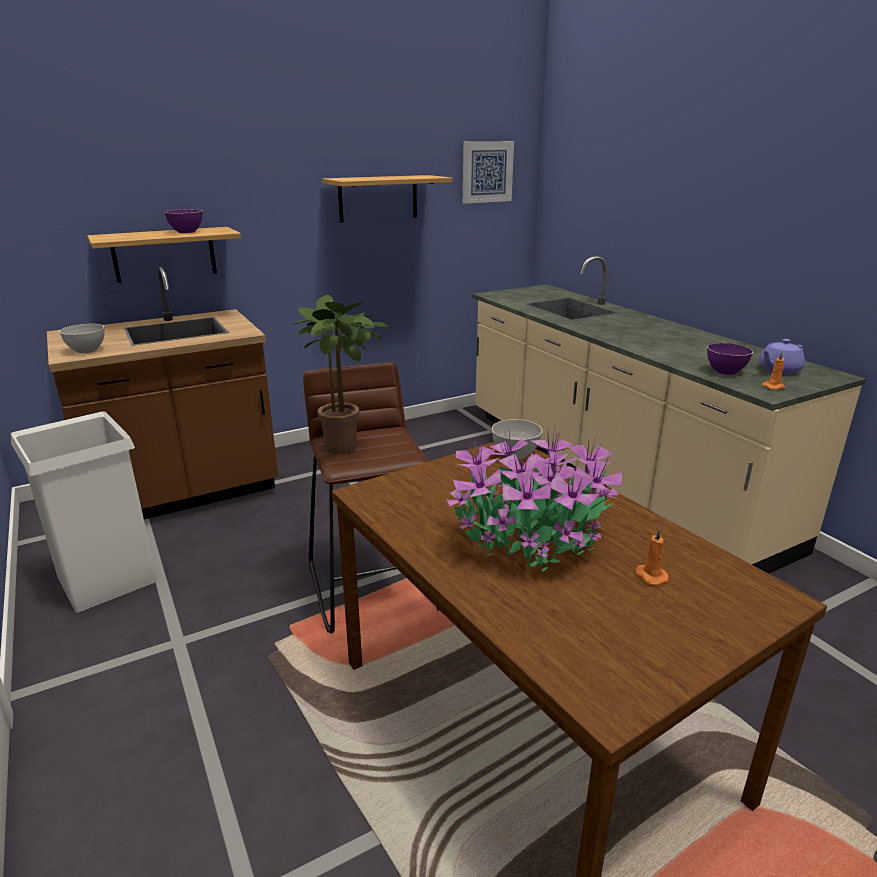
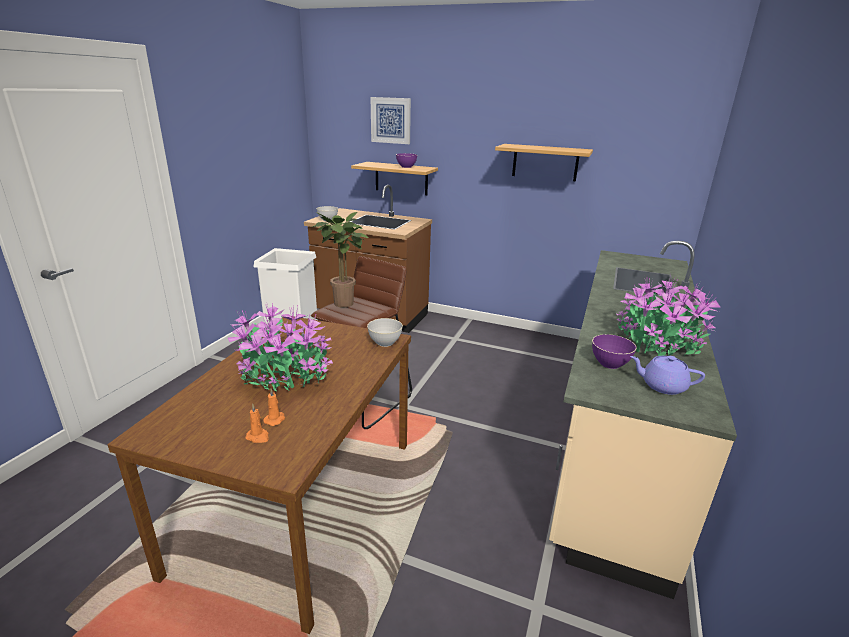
camera: 50 degrees right, 0 degrees up
picture [463,141,514,204] -> picture moved to [371,97,411,144]
orange candle [763,352,785,390] -> orange candle moved to [245,404,269,443]
none -> potted plant [616,274,720,356]

